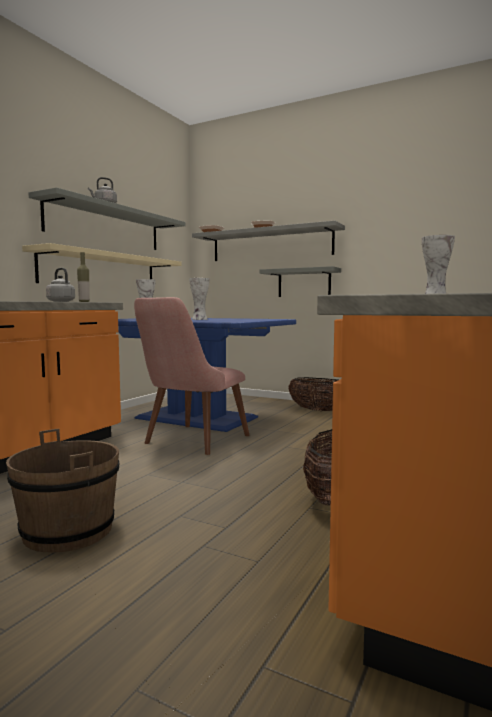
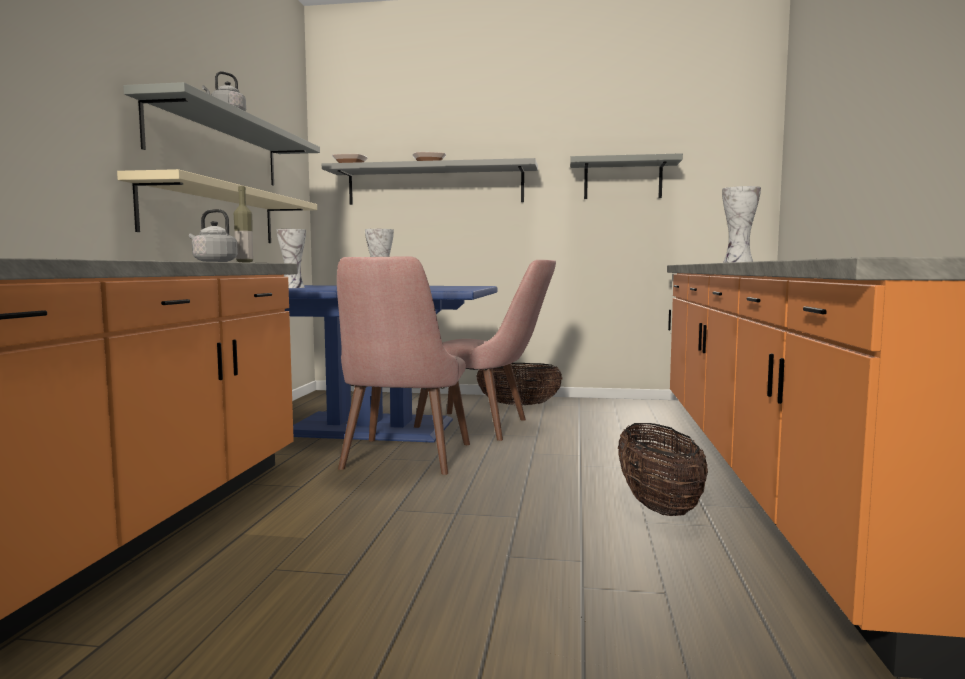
camera: 20 degrees left, 0 degrees up
brown bucket [6,429,119,552] -> none
grey shelf [260,266,341,297] -> grey shelf moved to [570,153,683,199]
none -> pink chair [414,260,556,441]

